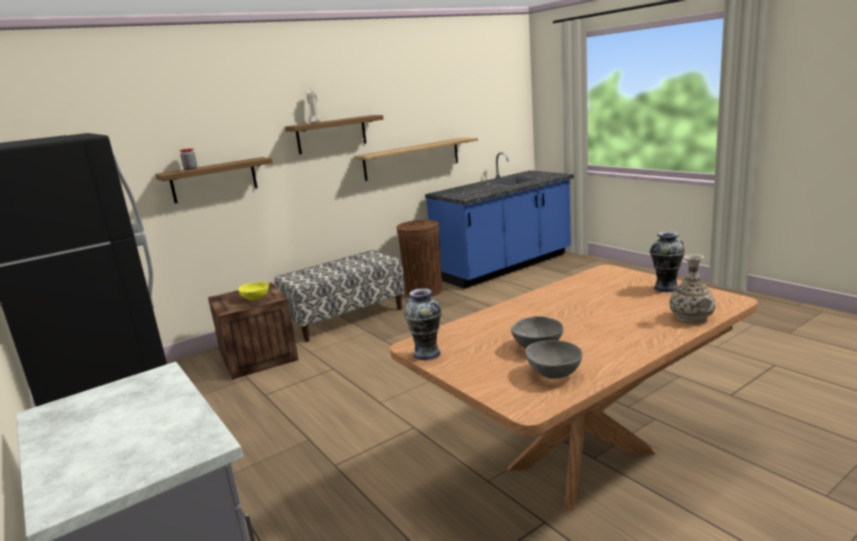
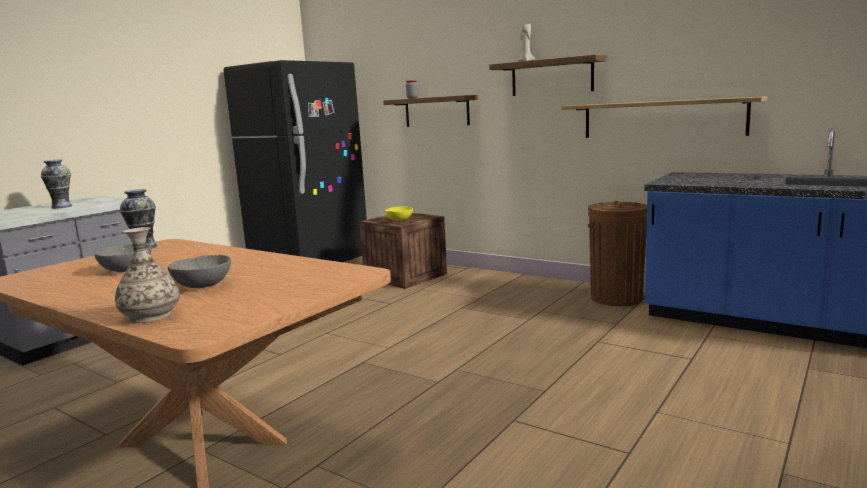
camera: 70 degrees right, 5 degrees down
bench [274,250,404,342] -> none
grey bowl [525,340,582,379] -> grey bowl moved to [168,255,231,288]
vase [650,232,685,292] -> vase moved to [41,159,72,209]

